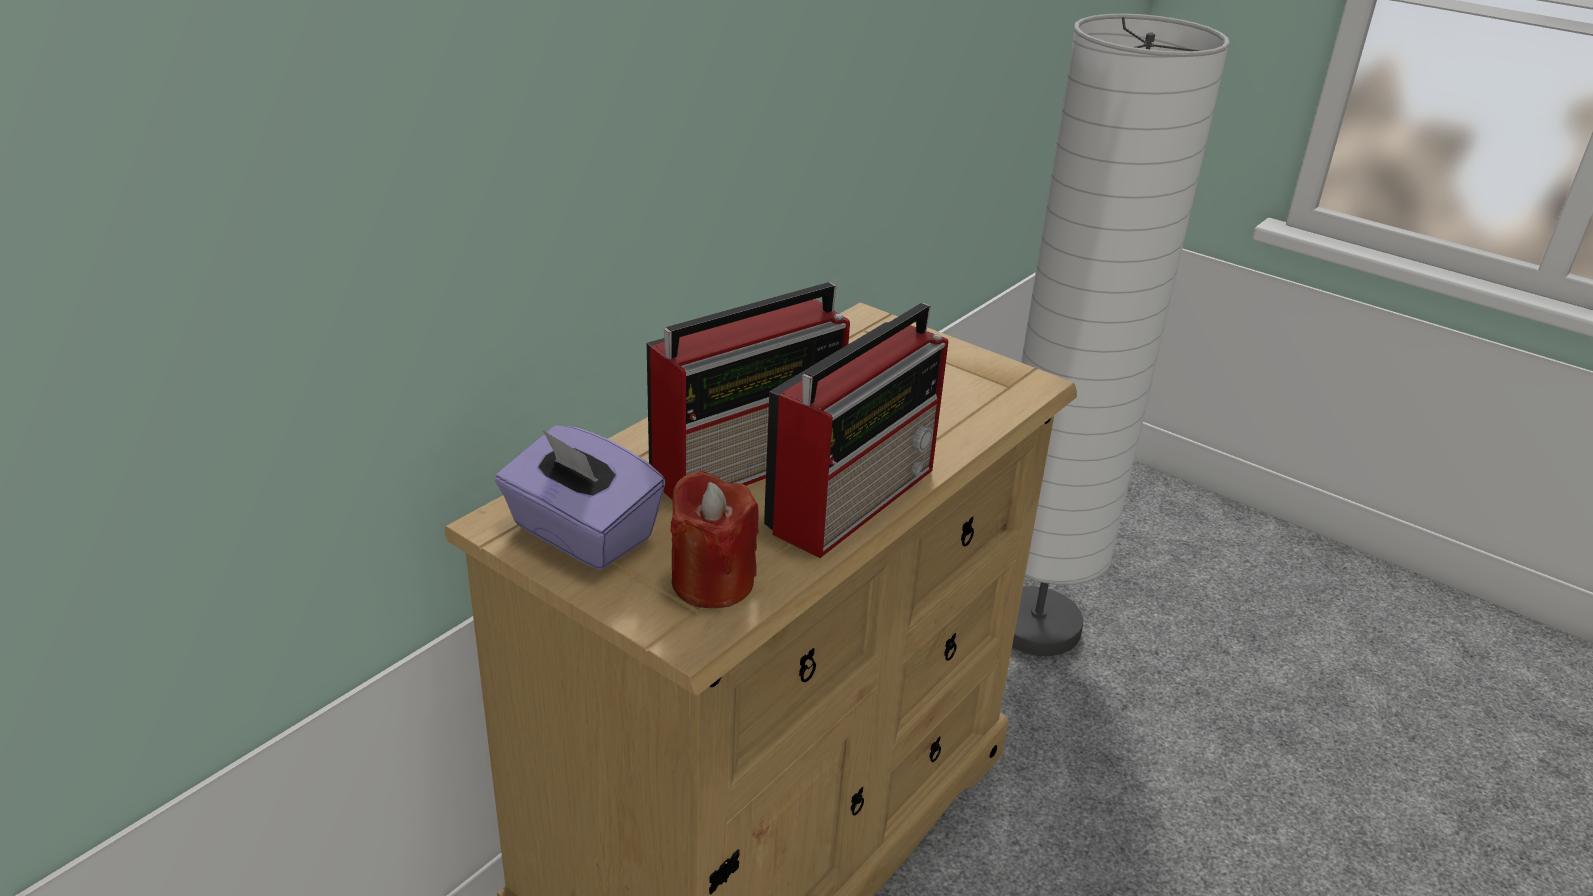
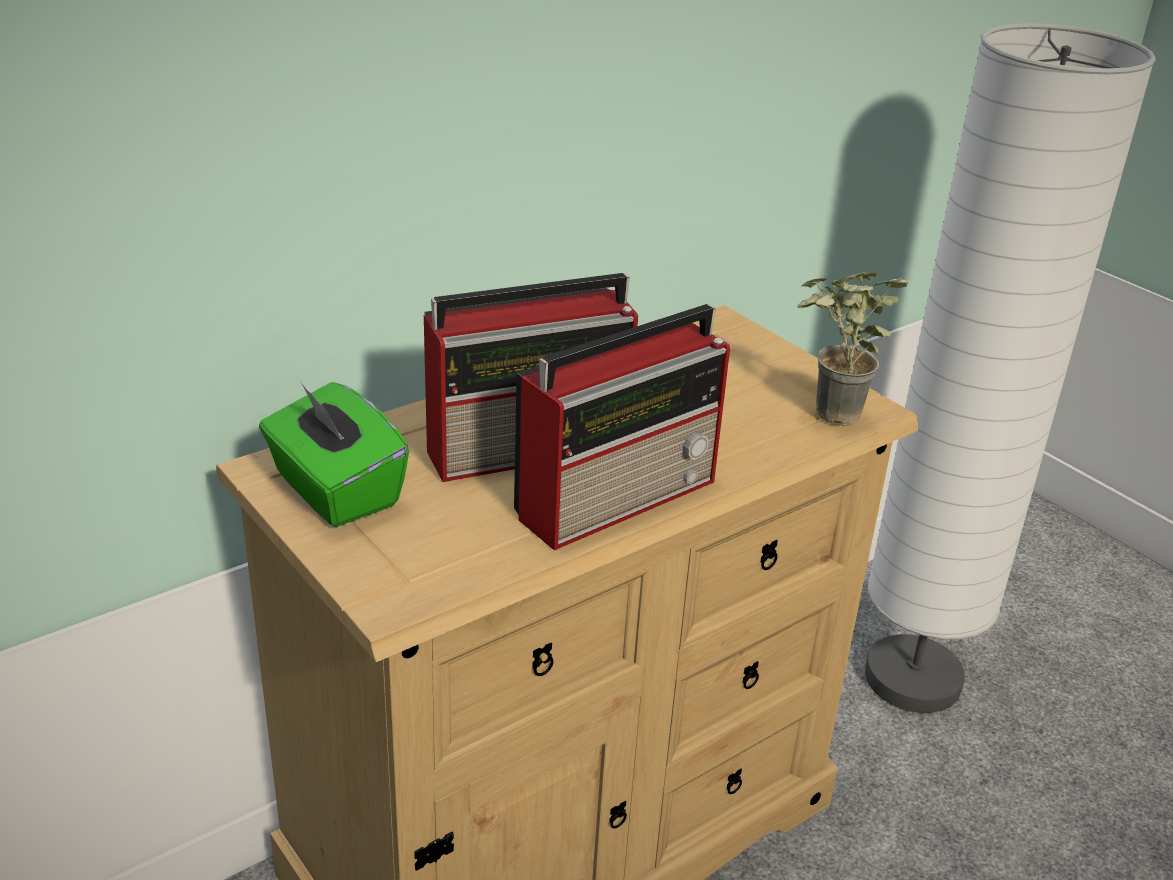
camera: 15 degrees right, 0 degrees up
purple tissue box [495,425,665,570] -> green tissue box [259,381,410,527]
red candle [671,471,759,608] -> none
none -> potted plant [797,272,908,426]

